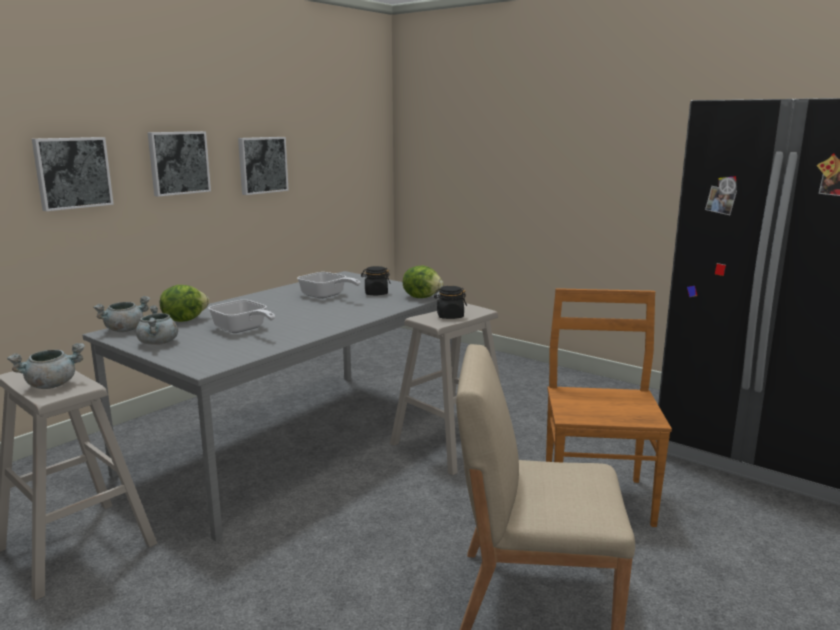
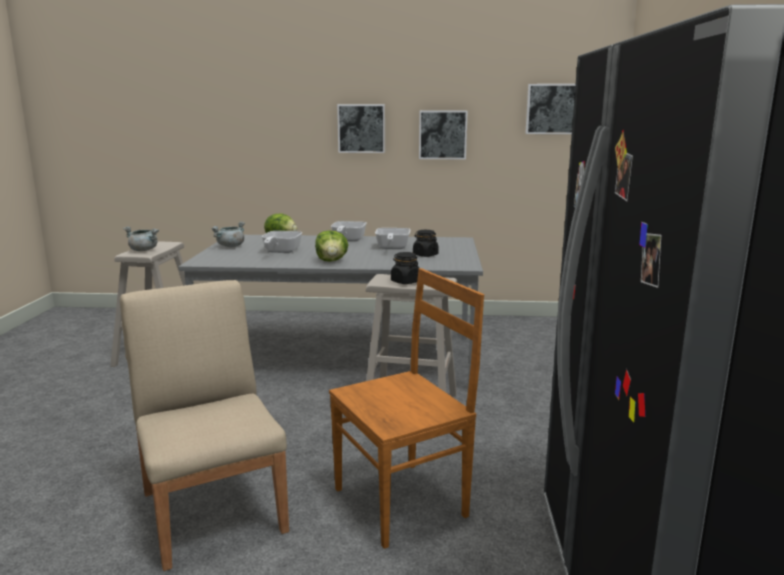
camera: 55 degrees right, 0 degrees up
picture [32,137,114,211] -> picture moved to [525,84,576,134]
grey cooking pot [93,296,150,332] -> none
lettuce [403,265,444,298] -> lettuce moved to [315,230,348,262]
none -> frying pan [331,221,367,241]

